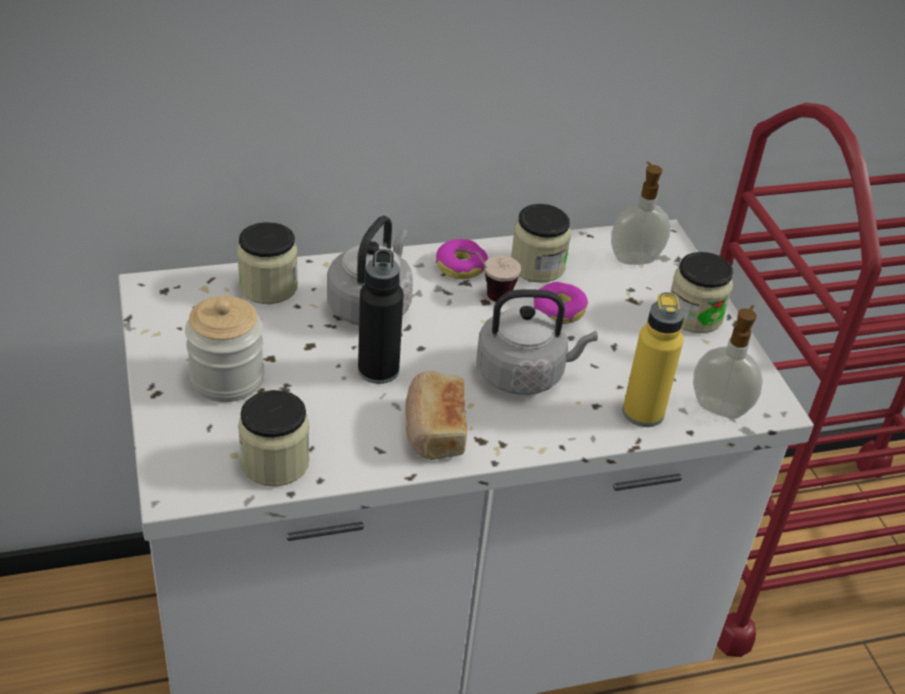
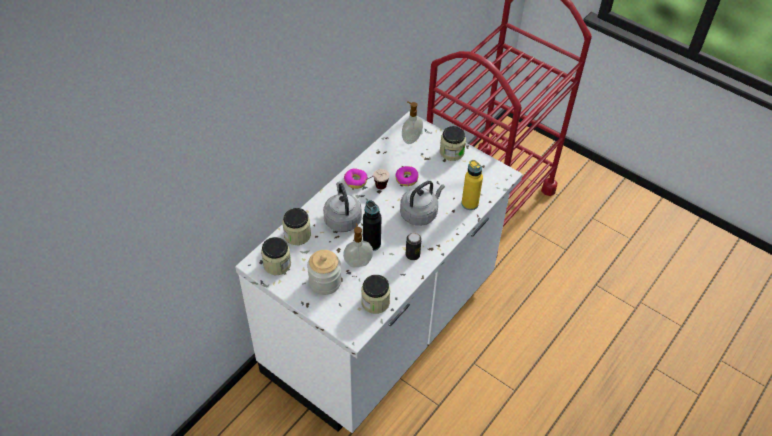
camera: 35 degrees left, 10 degrees up
bread [405,371,467,460] -> can [406,233,422,260]
jar [511,204,571,283] -> jar moved to [261,237,291,275]
soap dispenser [693,305,763,419] -> soap dispenser moved to [343,223,373,267]

